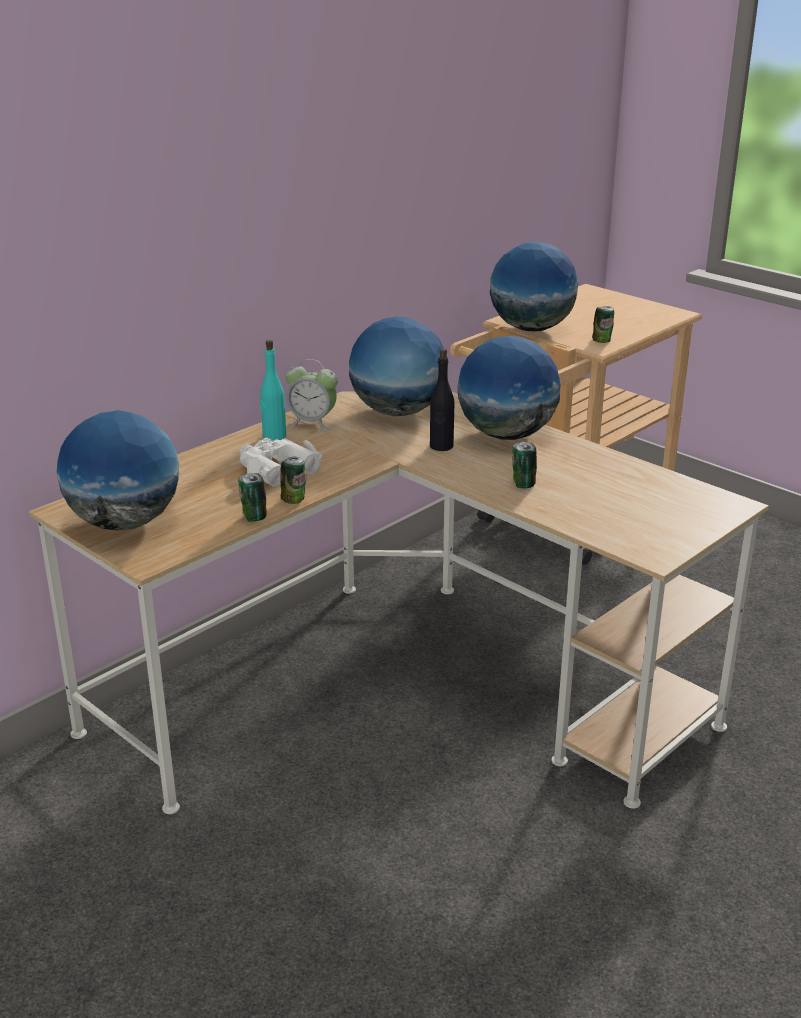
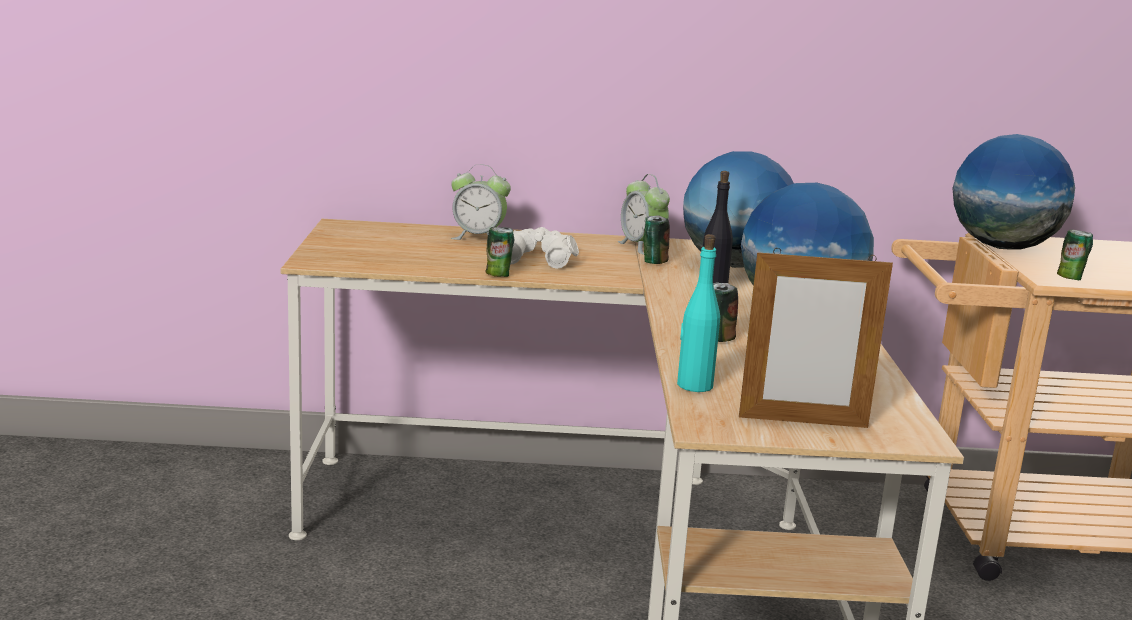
camera: 45 degrees right, 10 degrees down
globe [57,410,179,530] -> none
can [238,473,267,522] -> can moved to [643,215,670,264]
turquoise bottle [260,340,286,441] -> turquoise bottle moved to [677,234,720,392]
none -> alarm clock [451,164,511,240]
none -> picture frame [739,248,893,428]

